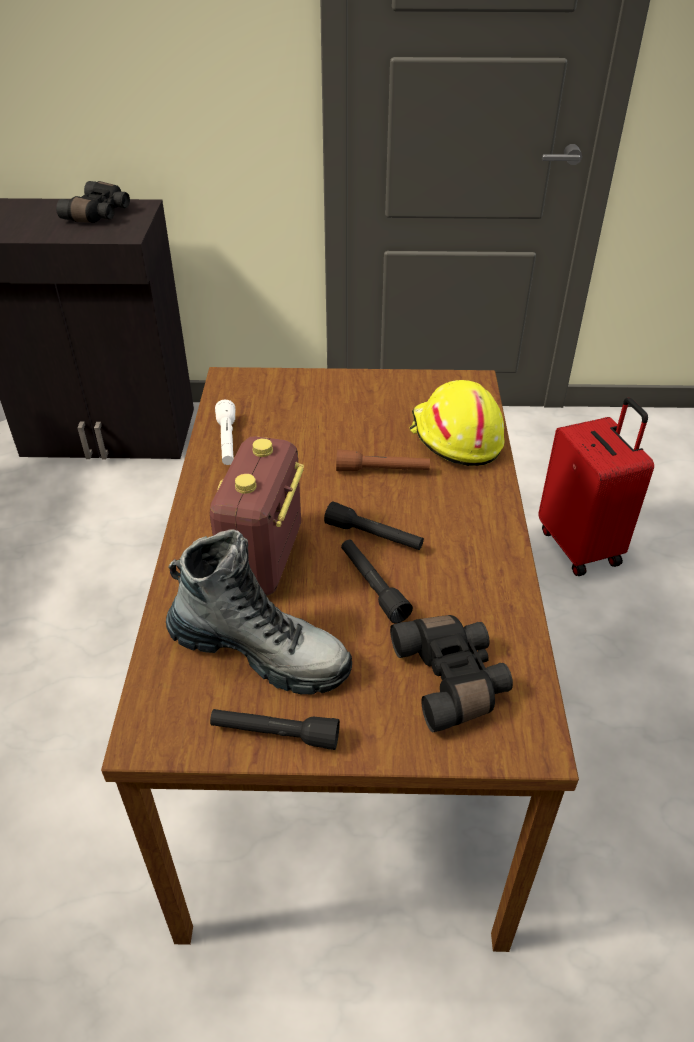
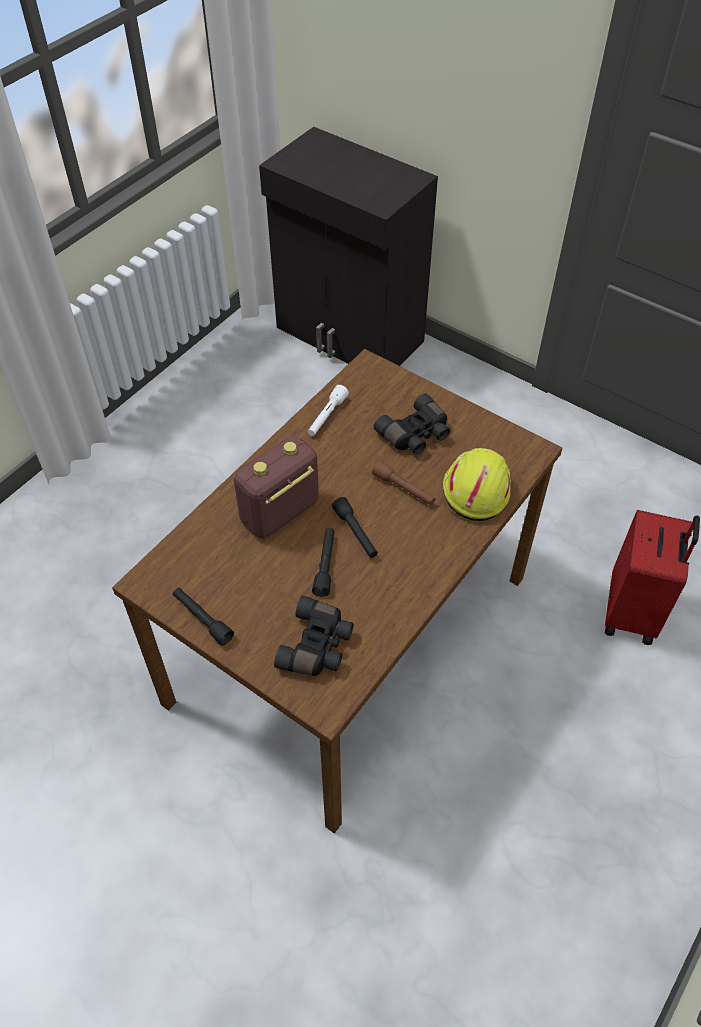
camera: 35 degrees right, 10 degrees up
black binoculars [56,181,130,223] -> black binoculars moved to [374,393,450,454]
boot [166,529,352,695] -> none

